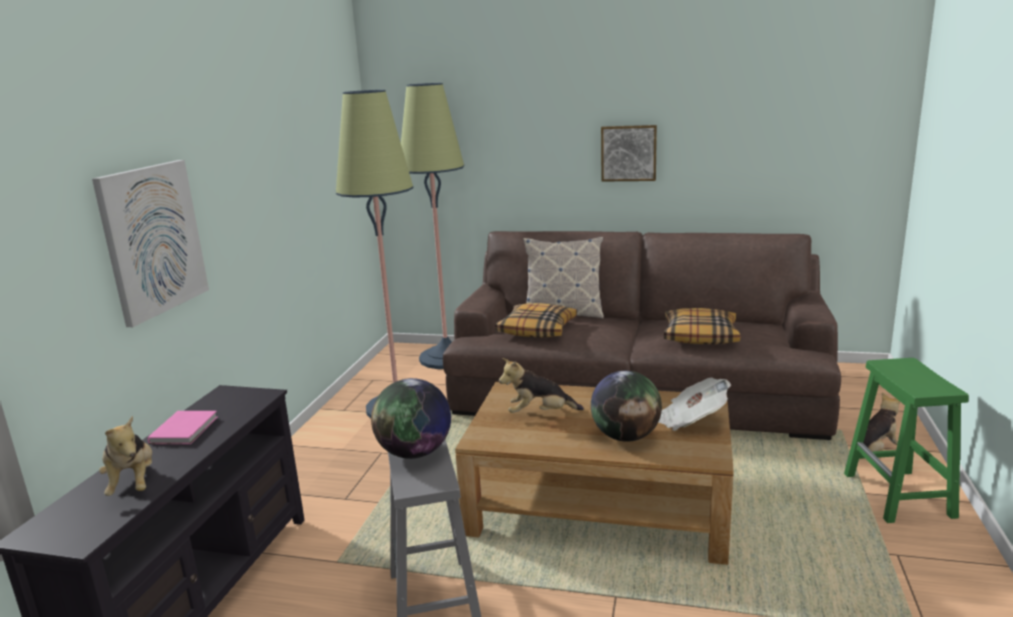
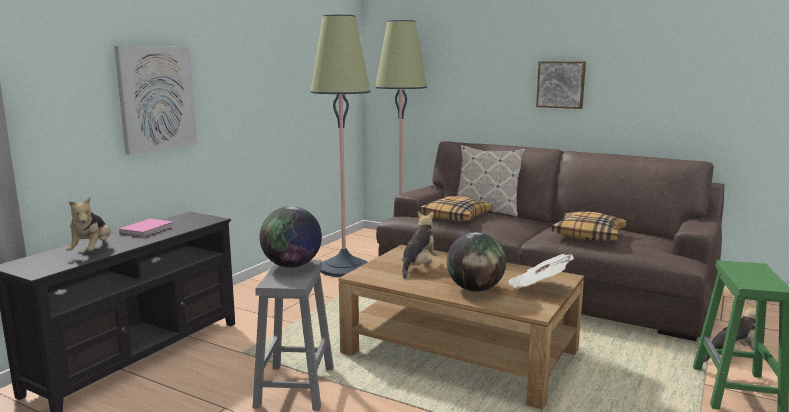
camera: 15 degrees right, 5 degrees down
plush toy [499,358,584,413] -> plush toy turned 105 degrees clockwise [401,211,439,279]

